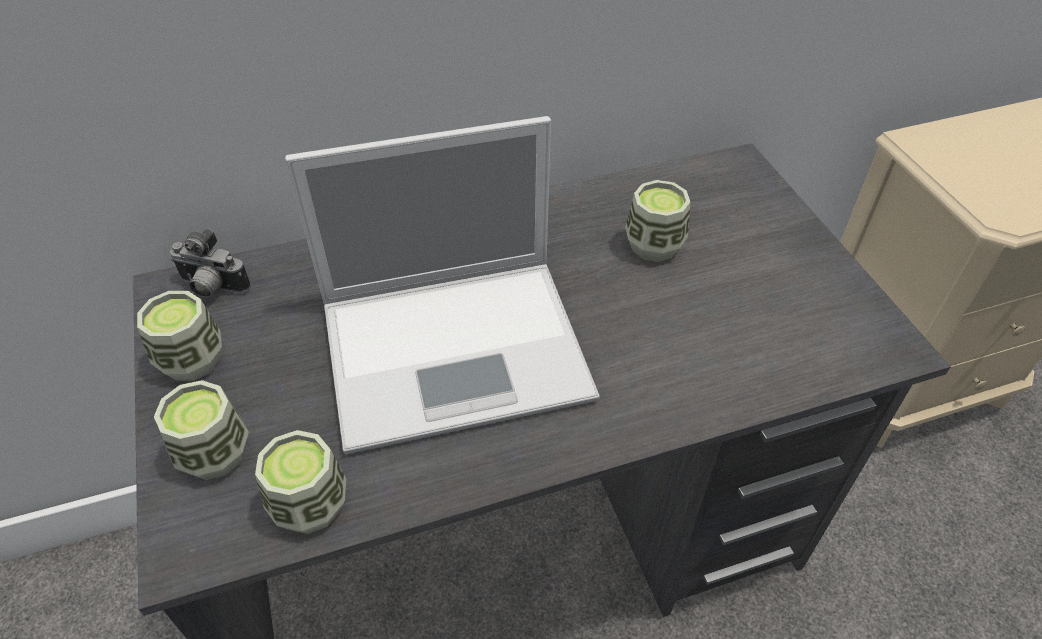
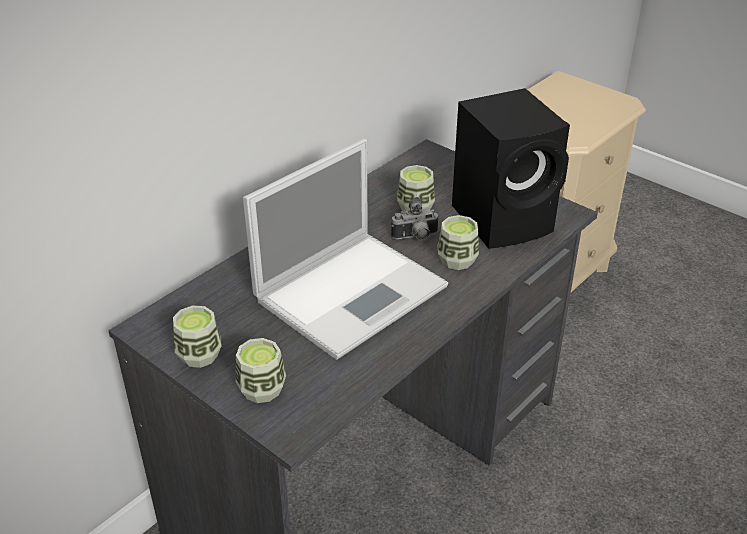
camera: 30 degrees left, 10 degrees down
camera [170,228,251,298] -> camera moved to [391,197,439,240]
cup [255,430,346,534] -> cup moved to [438,215,479,270]
none -> black speaker [452,88,570,249]

